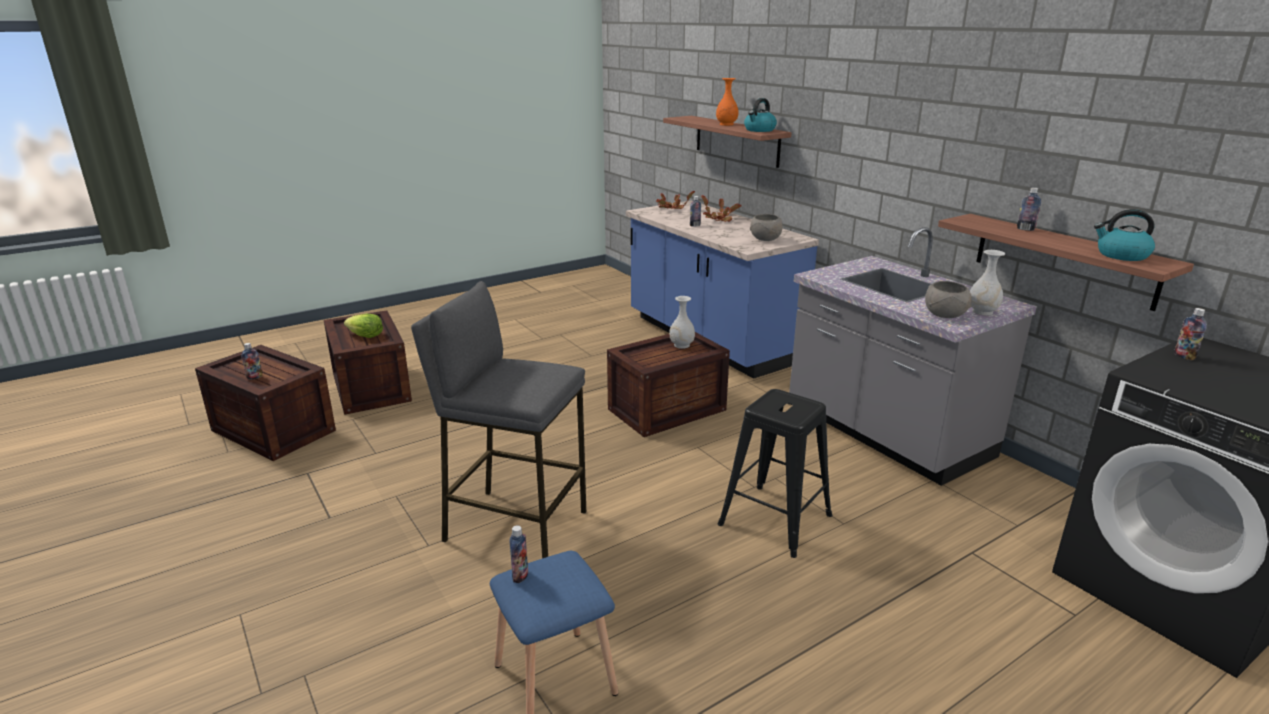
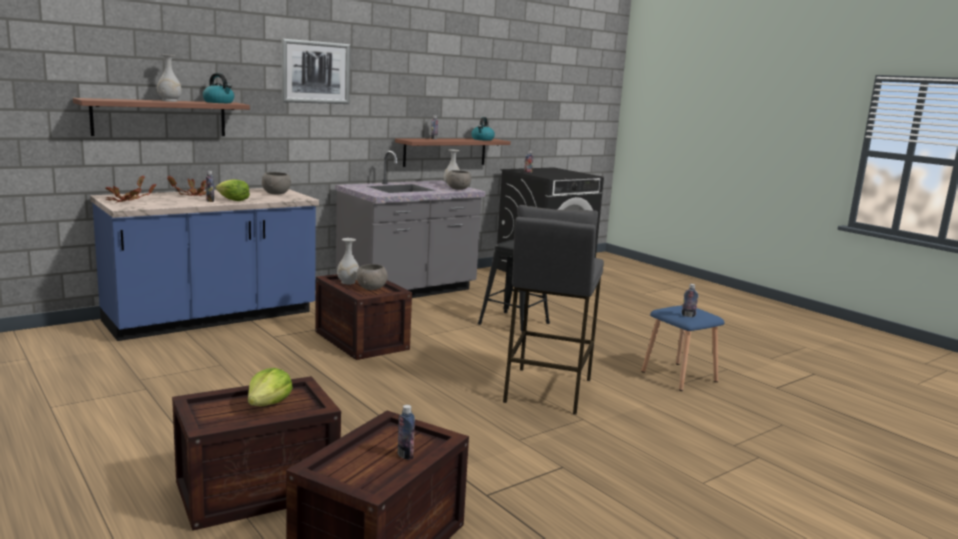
camera: 95 degrees left, 10 degrees down
orange vase [716,78,739,126] -> white vase [157,54,182,102]
none -> lettuce [216,179,250,201]
none -> picture [281,39,350,104]
none -> grey bowl [357,264,388,290]

